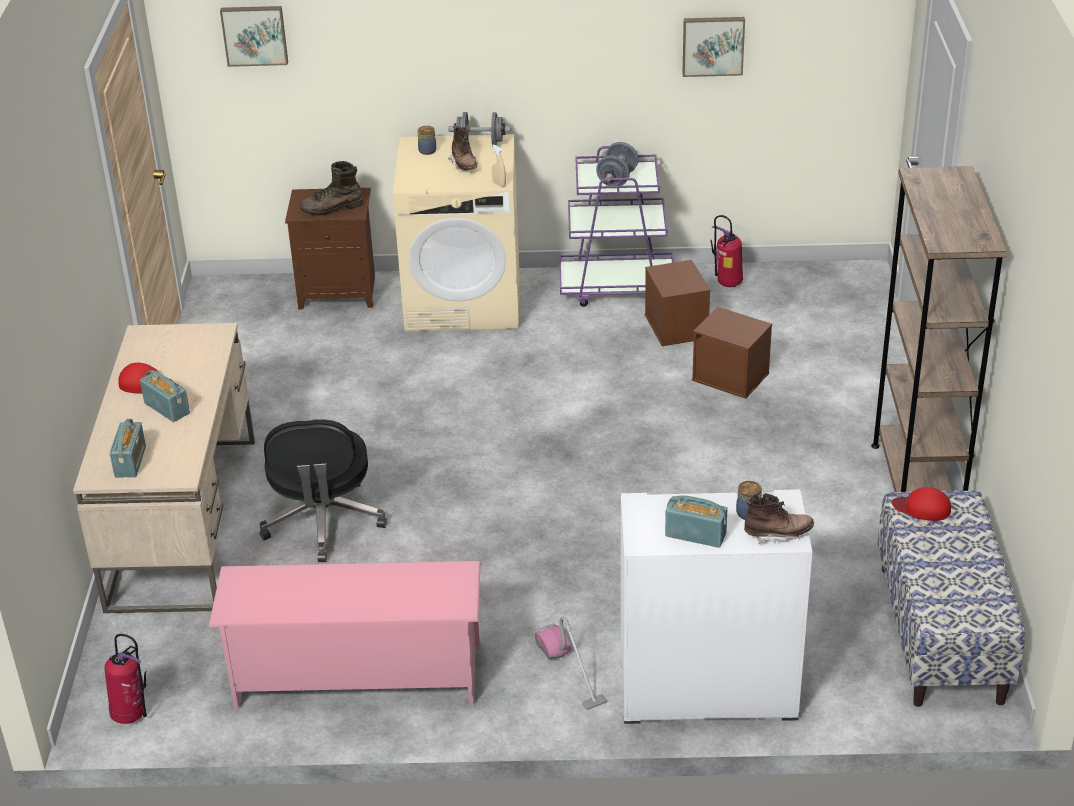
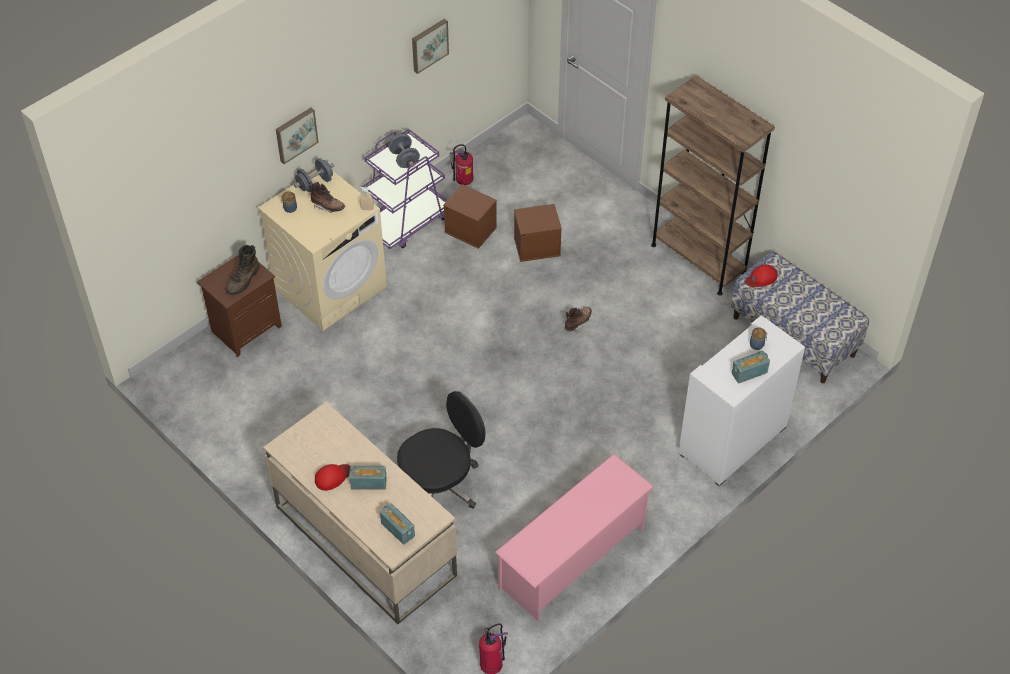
camera: 45 degrees left, 15 degrees up
picture [220,6,288,67] -> picture moved to [276,108,319,164]
black office chair [260,419,387,562] -> black office chair turned 75 degrees counterclockwise [397,391,486,509]
vacuum cleaner [535,617,607,710] -> none
brown boot [744,493,814,545] -> brown boot moved to [565,307,592,333]

